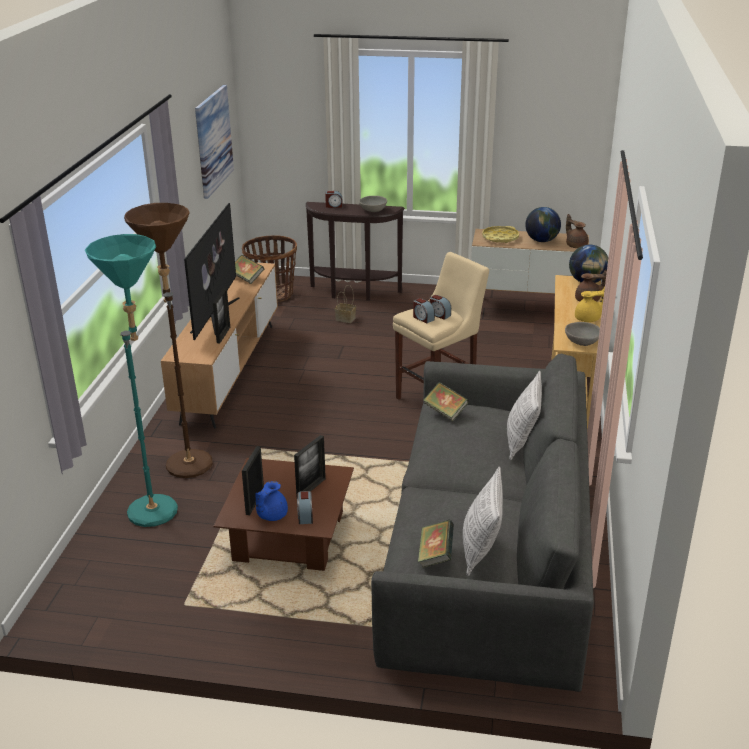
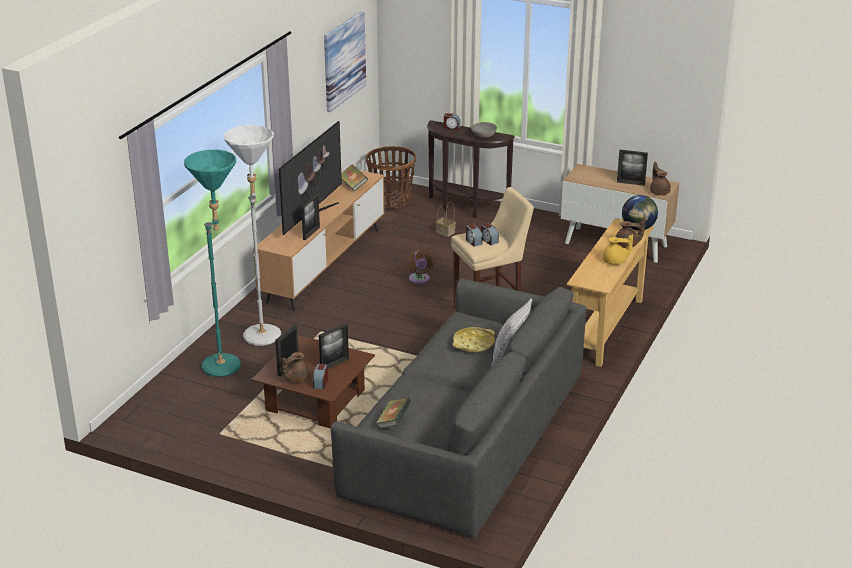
camera: 15 degrees right, 0 degrees up
brown floor lamp [124,203,213,478] -> white floor lamp [224,125,281,346]
blue teapot [255,481,288,521] -> brown teapot [281,352,309,383]
book [424,382,469,421] -> none
pillow [463,466,503,576] -> none
yellow tray [482,226,519,243] -> yellow tray moved to [453,327,495,352]
globe [525,207,561,242] -> picture frame [617,150,648,186]
grey bowl [565,322,600,346] -> none
none -> brown fan [406,249,435,284]

